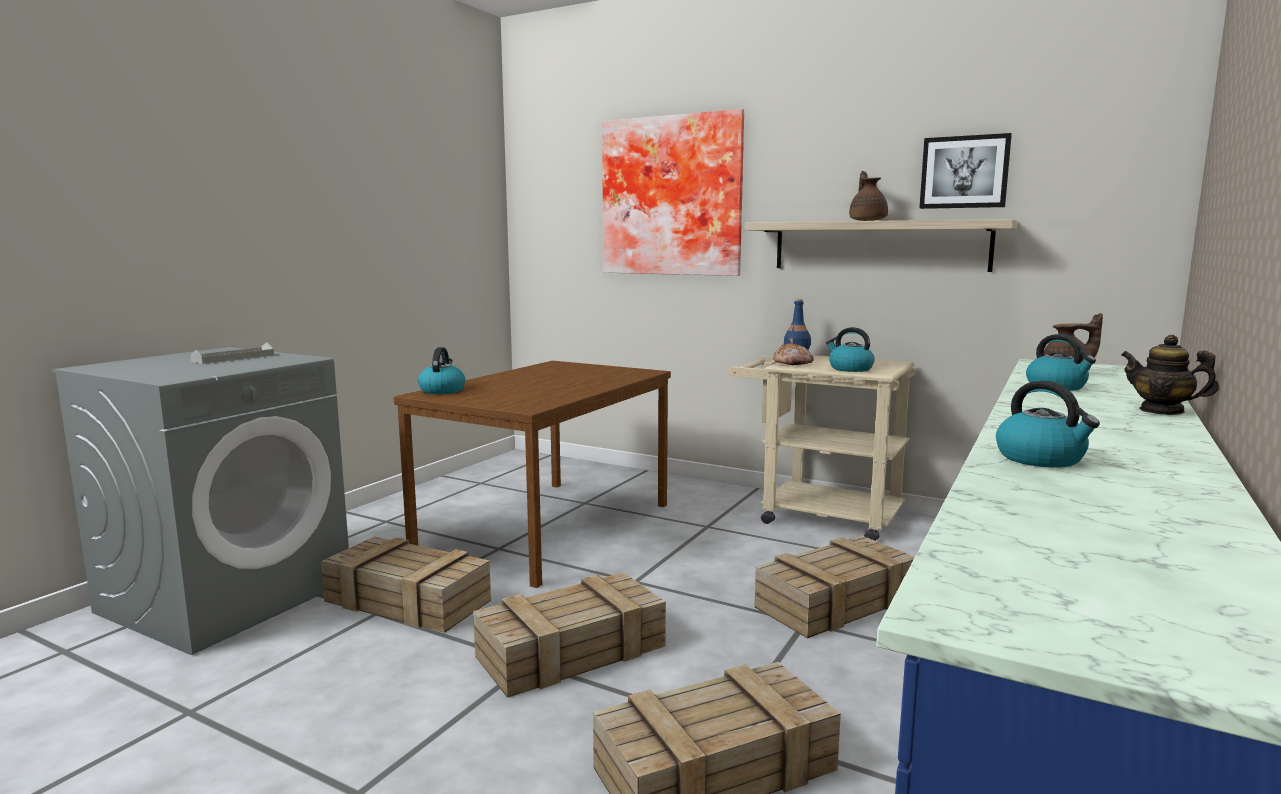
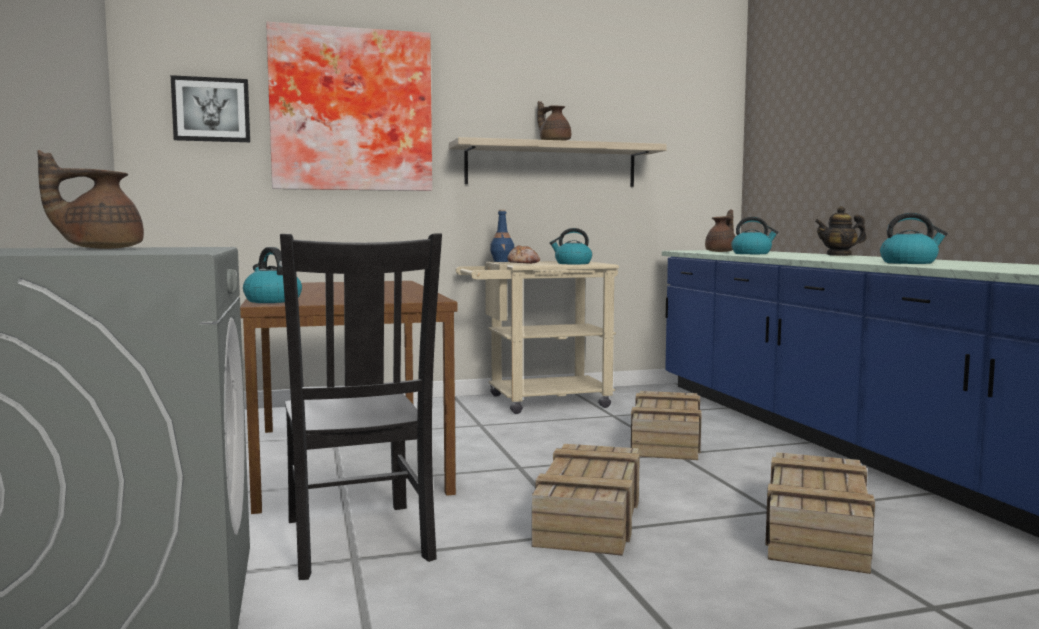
camera: 45 degrees left, 5 degrees down
grey tray [191,342,274,364] -> brown teapot [37,150,144,249]
crate [321,537,491,633] -> black chair [280,233,442,580]
picture [919,133,1012,209] -> picture moved to [171,75,250,142]

